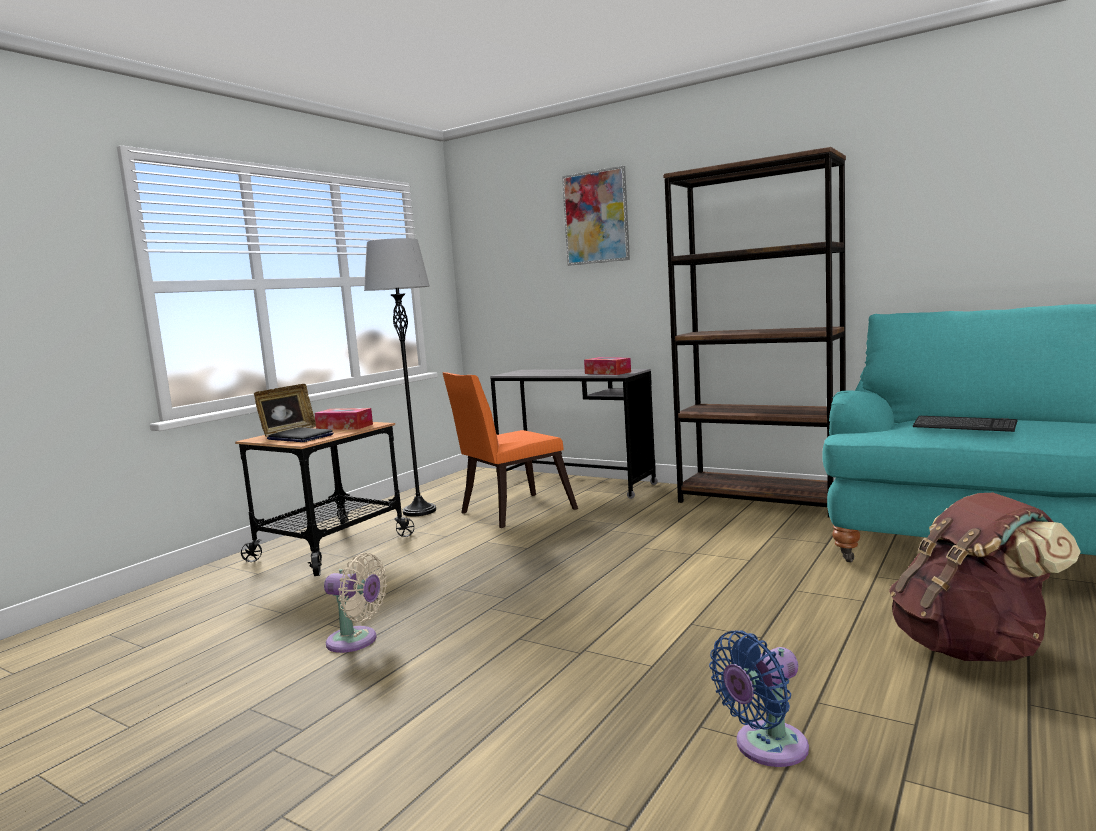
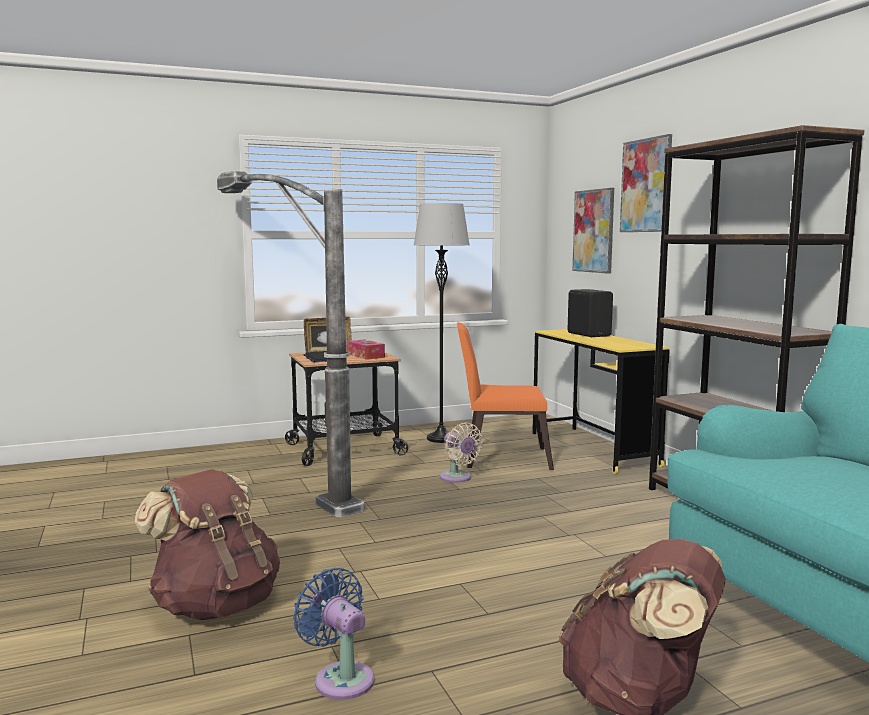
camera: 35 degrees right, 0 degrees up
beige fan [324,553,387,653] -> beige fan moved to [440,422,483,483]
grey desk [490,369,658,499] -> yellow desk [533,329,670,474]
tissue box [584,357,631,375] -> none
blue fan [709,630,809,767] -> blue fan turned 45 degrees clockwise [293,568,374,700]
keyboard [913,416,1018,432] -> none
none -> brown backpack [134,469,280,620]
none -> floor lamp [217,171,364,517]
none -> black speaker [568,289,613,337]
none -> picture [572,188,614,274]

